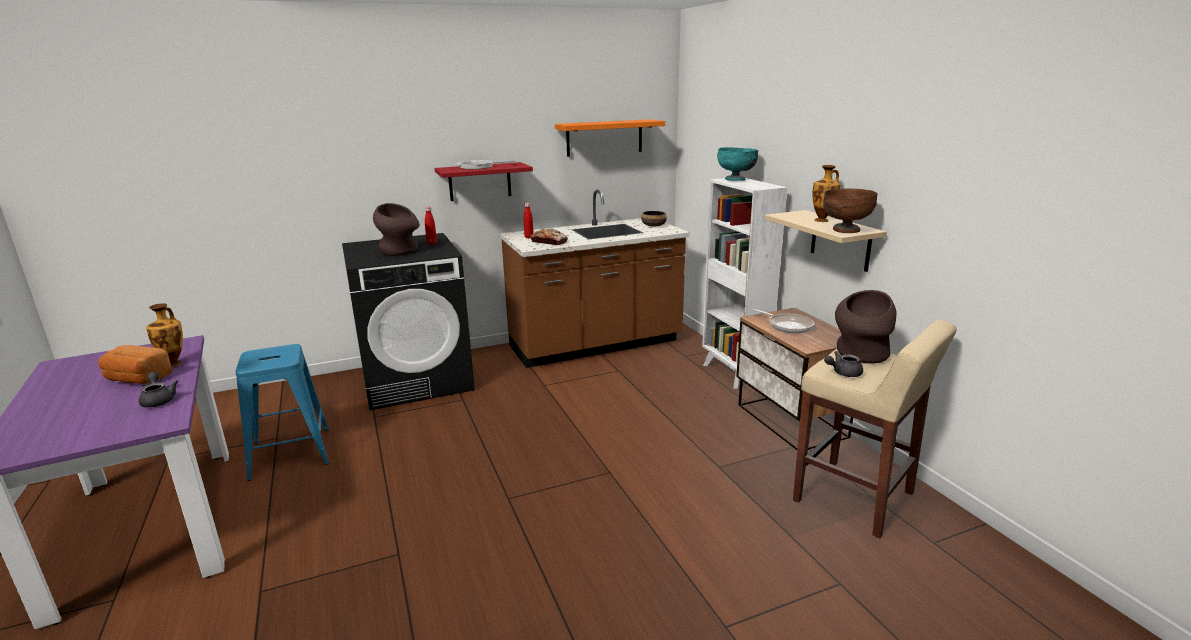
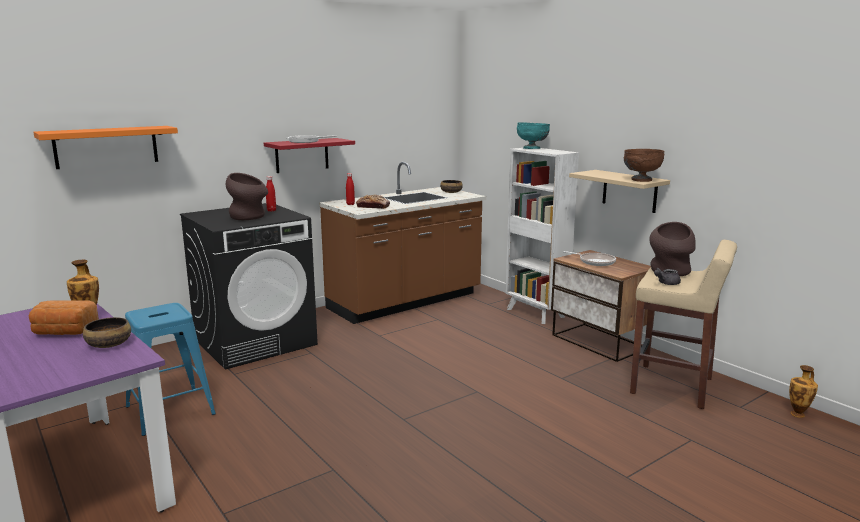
camera: 15 degrees left, 5 degrees down
grey teapot [139,372,178,408] -> bowl [83,317,131,348]
orange shelf [555,119,665,157] -> orange shelf moved to [34,126,178,169]
vase [812,165,840,222] -> vase moved to [789,365,818,418]

